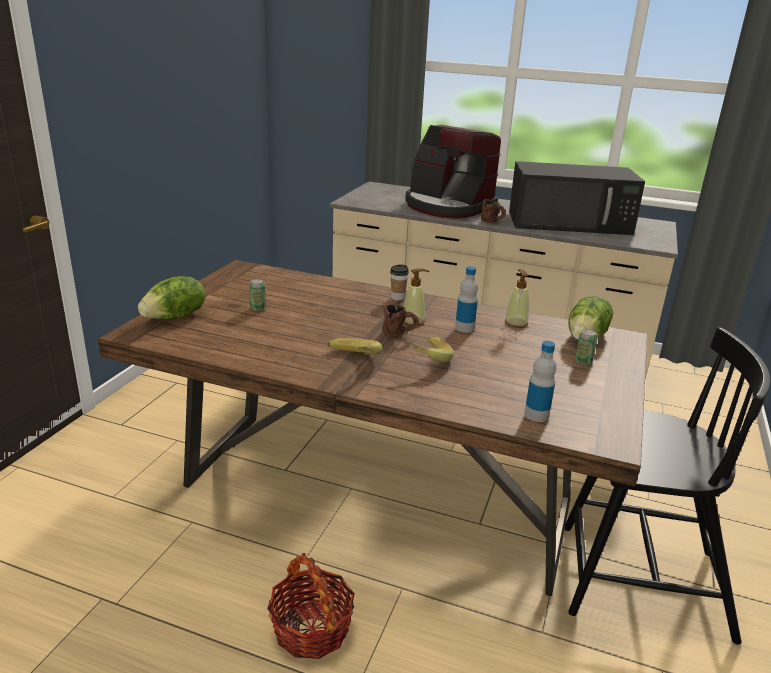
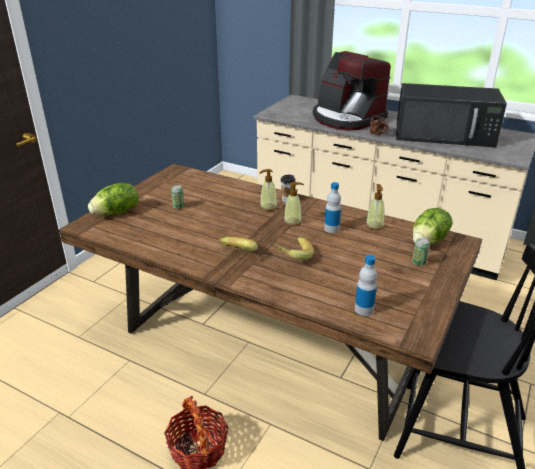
camera: 10 degrees right, 5 degrees up
brown mug [382,304,419,336] -> none
none -> soap dispenser [259,169,277,211]

